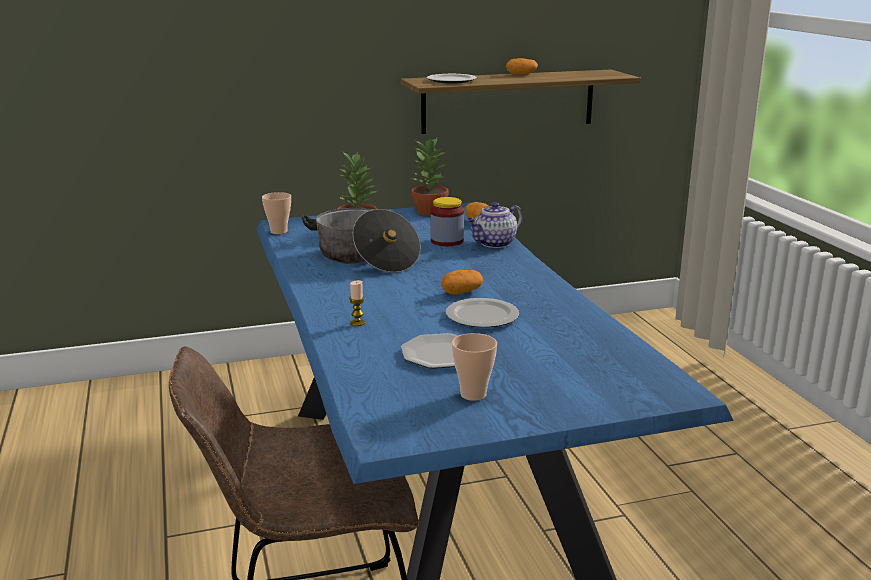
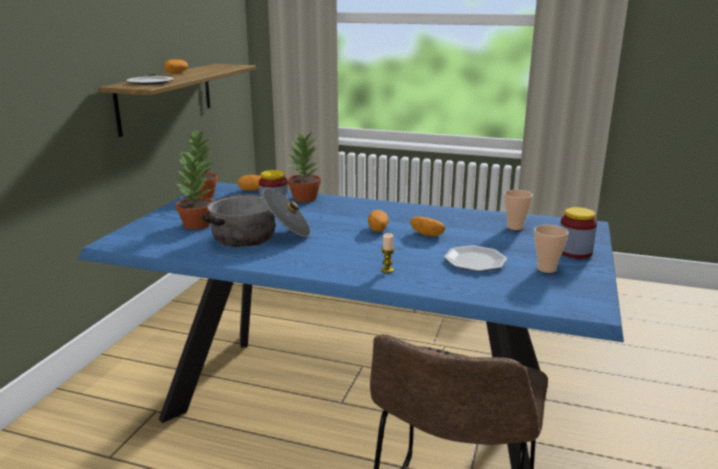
camera: 55 degrees left, 0 degrees up
cup [262,192,291,234] -> cup moved to [504,190,533,230]
plate [446,298,519,328] -> potato [410,216,445,236]
teapot [467,202,523,248] -> potted plant [286,131,321,202]
none -> jar [560,207,597,259]

